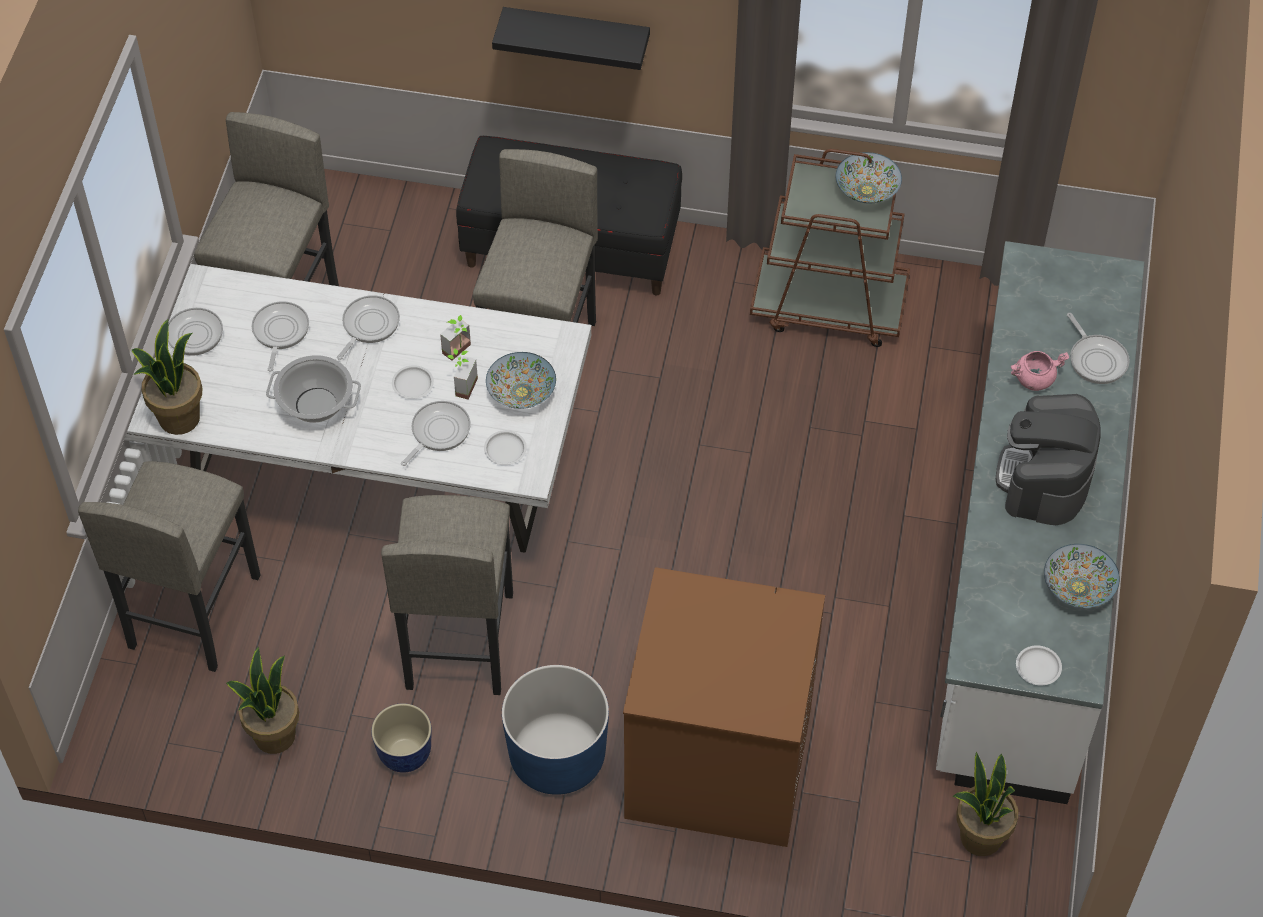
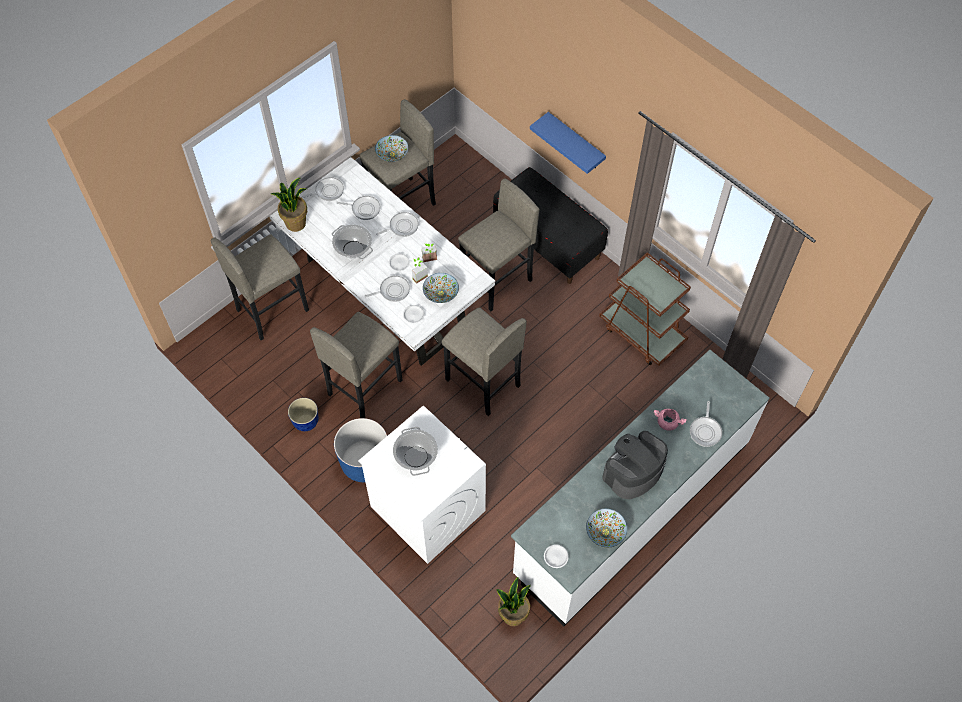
camera: 35 degrees right, 5 degrees up
potted plant [226,647,299,754] -> none
frying pan [252,301,309,372] -> frying pan turned 60 degrees clockwise [337,196,380,220]
black shelf [492,7,650,70] -> blue shelf [530,112,606,174]
brown washing machine [623,567,825,847] -> white washing machine [358,405,486,564]
bowl [835,152,902,204] -> bowl moved to [375,135,409,162]
none -> cooking pot [393,427,438,476]
none -> grey stool [442,307,527,416]

